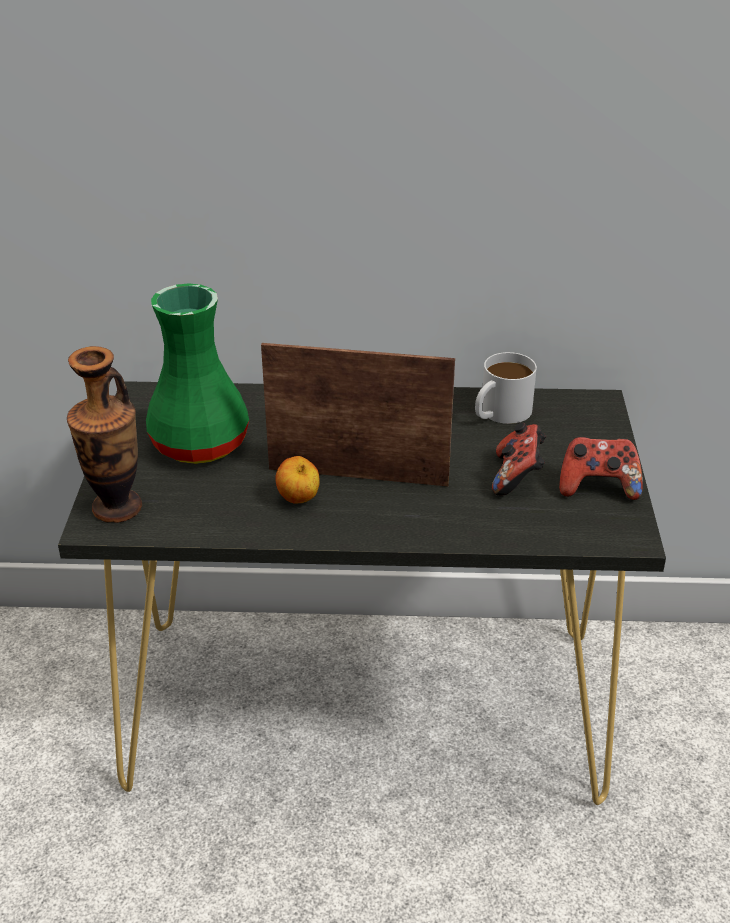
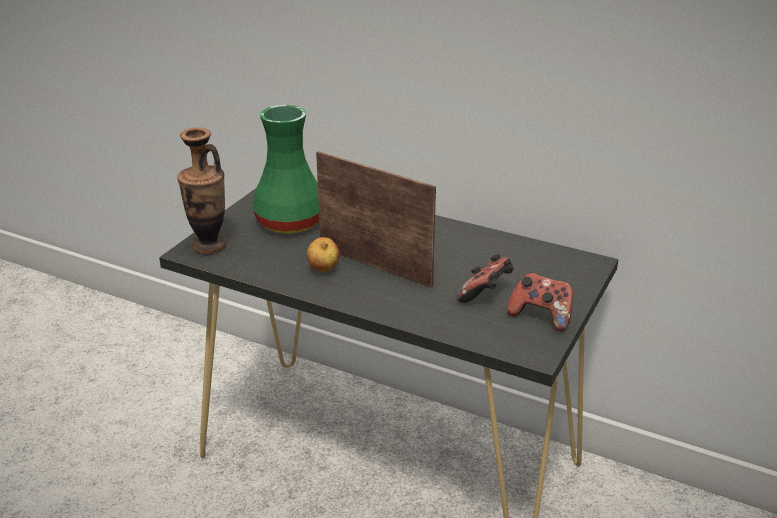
camera: 25 degrees right, 5 degrees down
white mug [475,352,537,424] -> none

